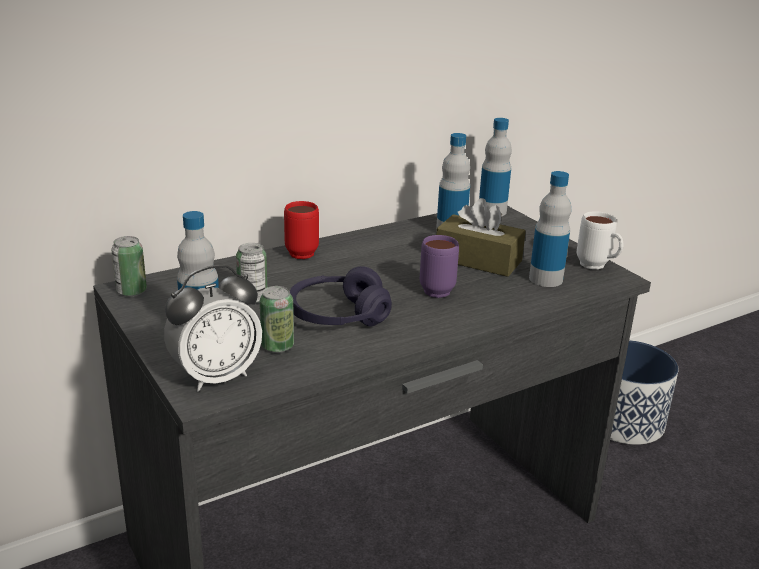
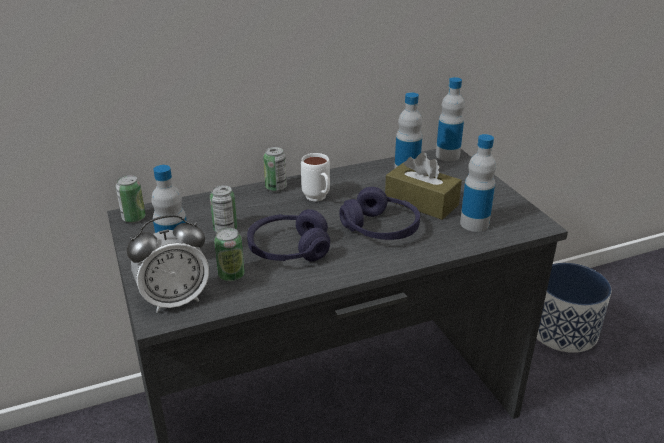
camera: 10 degrees right, 5 degrees up
red mug [284,201,319,259] -> can [263,147,287,192]
purple mug [420,235,459,298] -> purple headphones [339,187,420,240]
white mug [577,211,623,270] -> white mug moved to [301,153,330,202]

